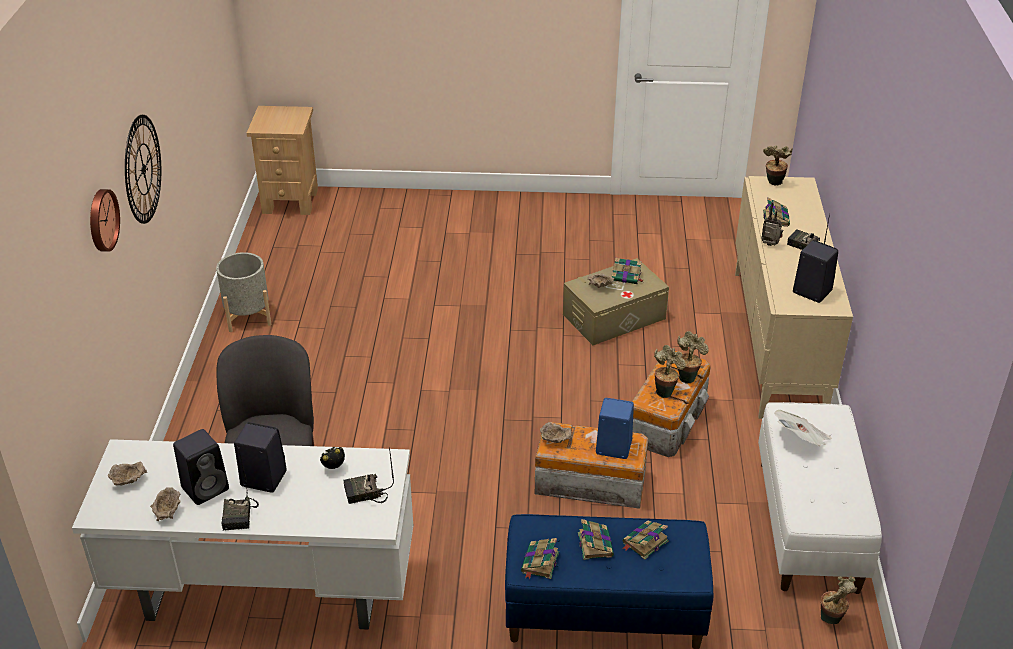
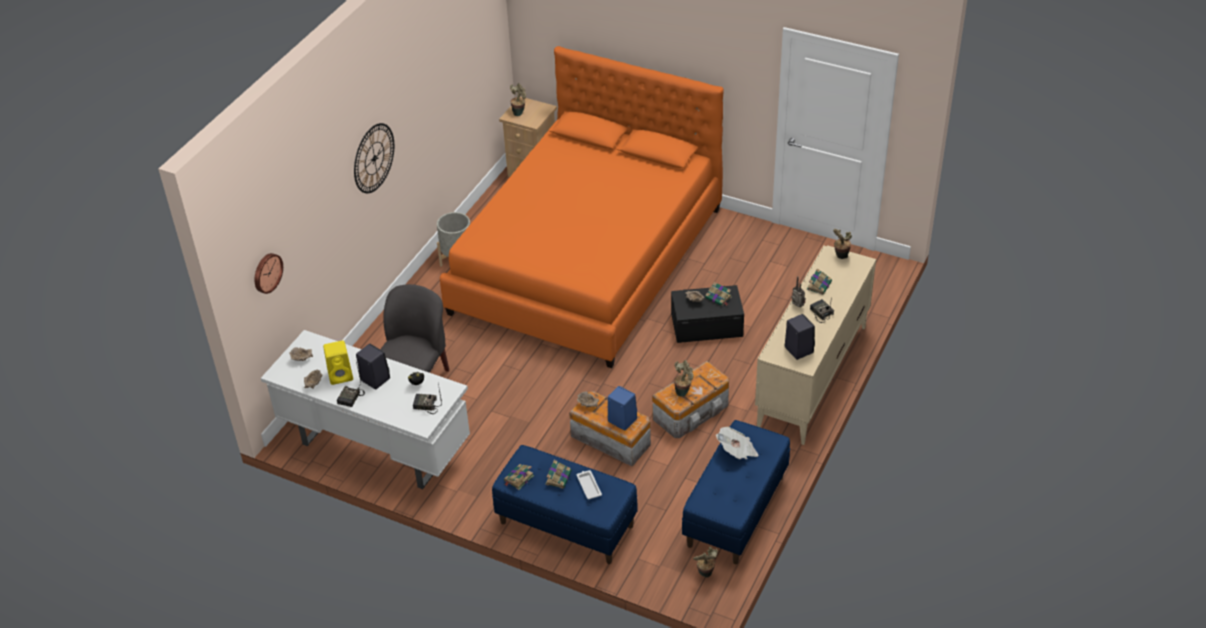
camera: 25 degrees right, 5 degrees up
wall clock [90,189,120,252] -> wall clock moved to [254,253,283,294]
black speaker [173,429,229,505] -> yellow speaker [323,340,353,385]
beige storage box [563,258,669,345] -> black storage box [671,285,744,343]
book [622,521,669,560] -> white tray [577,470,602,500]
potted plant [677,331,709,384] -> potted plant moved to [510,83,526,116]
white bench [758,402,882,594] -> blue bench [682,420,790,564]
none -> orange bed [440,46,724,368]

